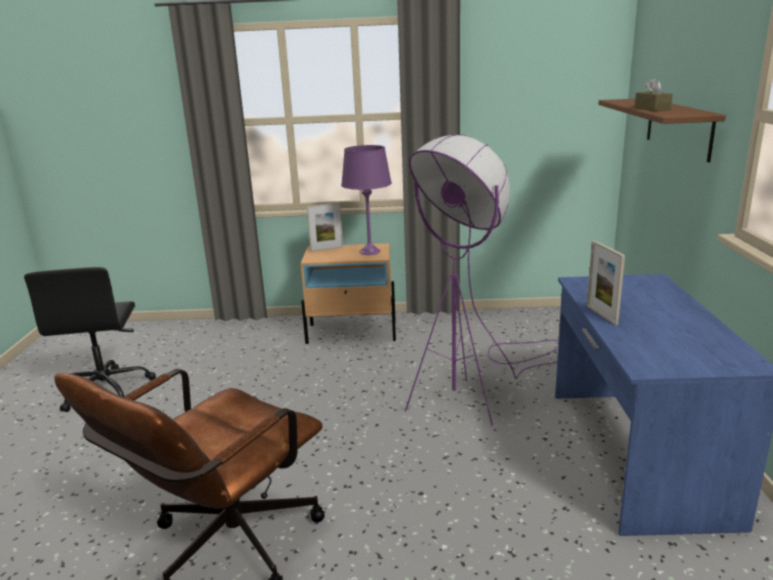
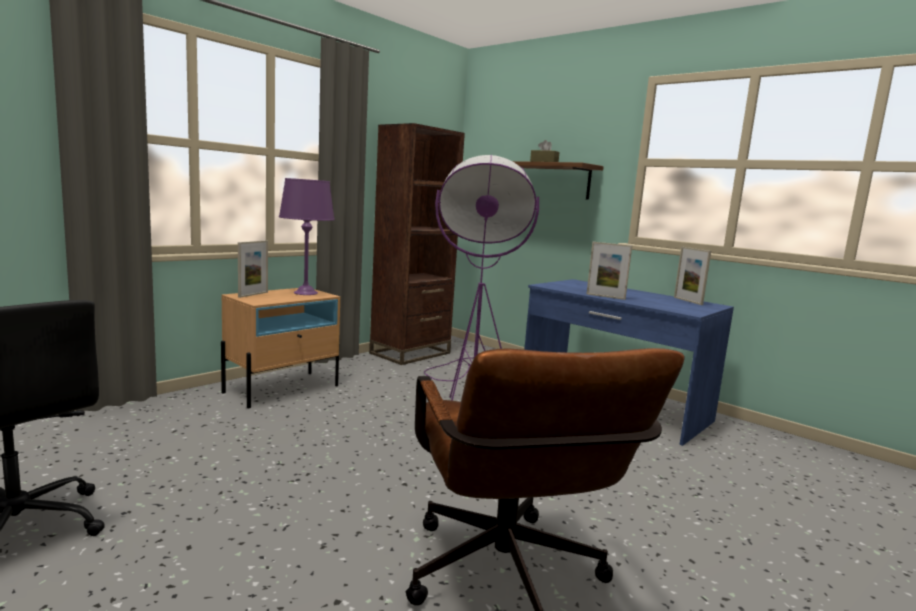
camera: 50 degrees left, 10 degrees down
none -> brown bookcase [369,123,465,365]
none -> picture frame [674,247,711,305]

